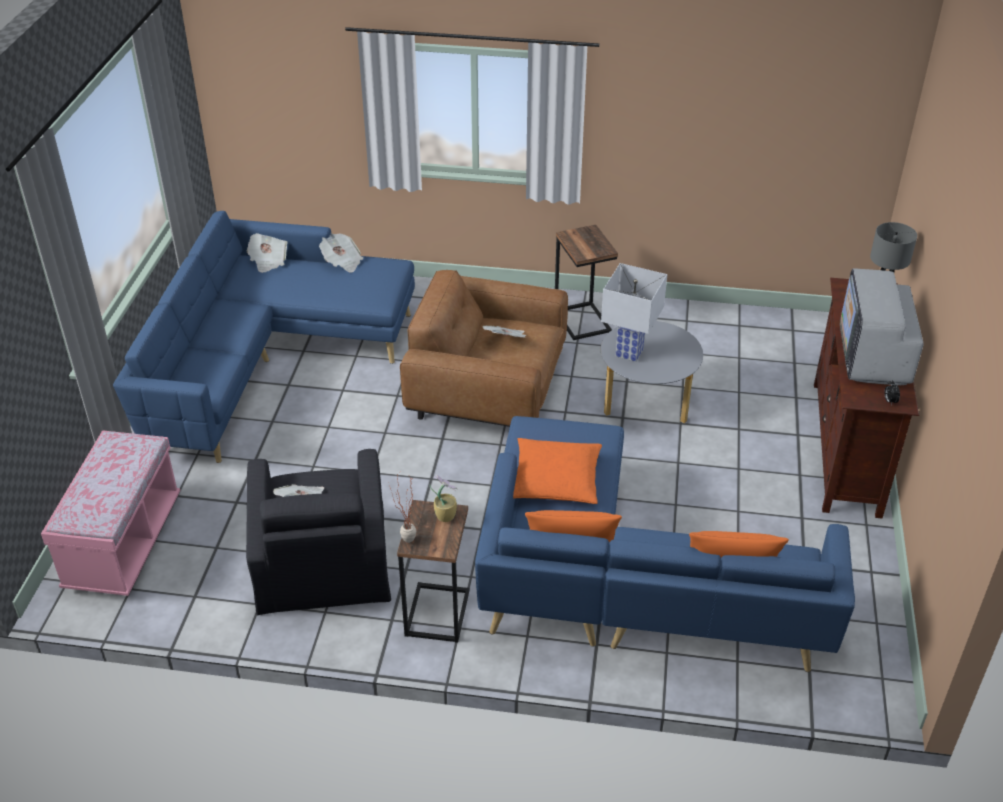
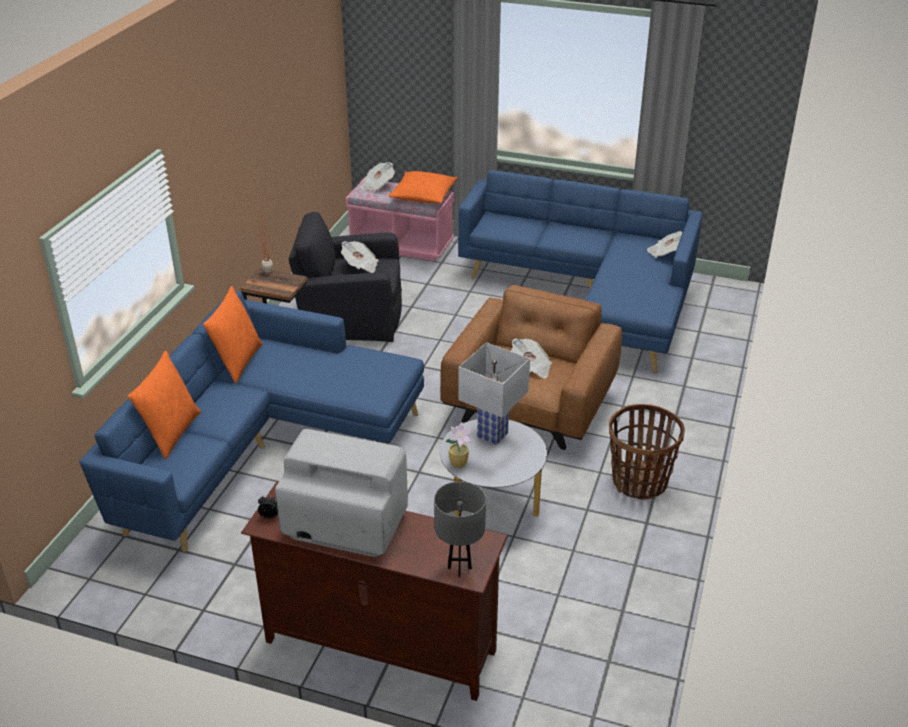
camera: 100 degrees right, 5 degrees down
newspaper [319,233,363,273] -> newspaper moved to [360,162,395,192]
potted plant [430,475,458,522] -> potted plant moved to [445,422,471,468]
orange pillow [513,438,602,504] -> orange pillow moved to [388,171,458,204]
side table [555,225,618,340] -> basket [609,404,685,499]

